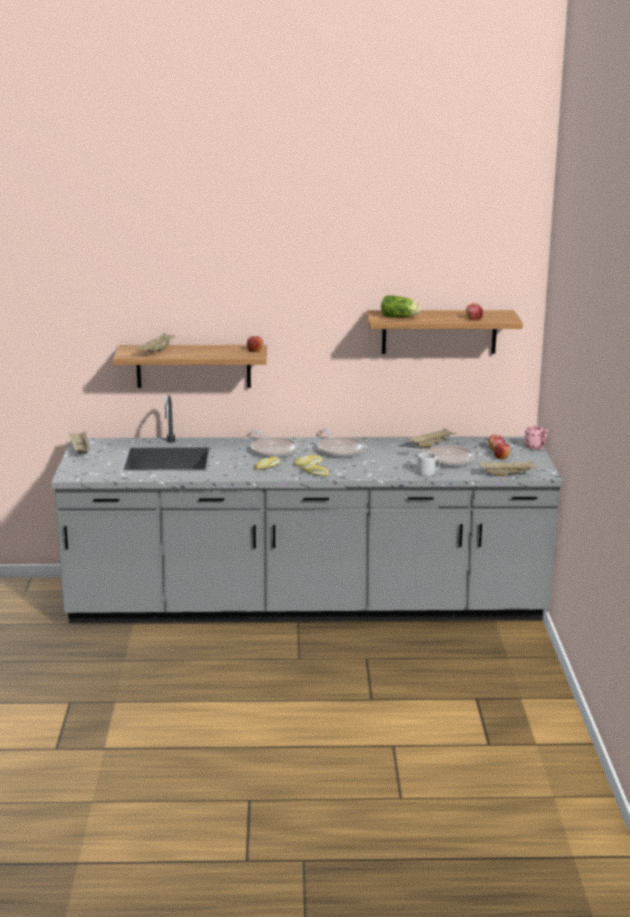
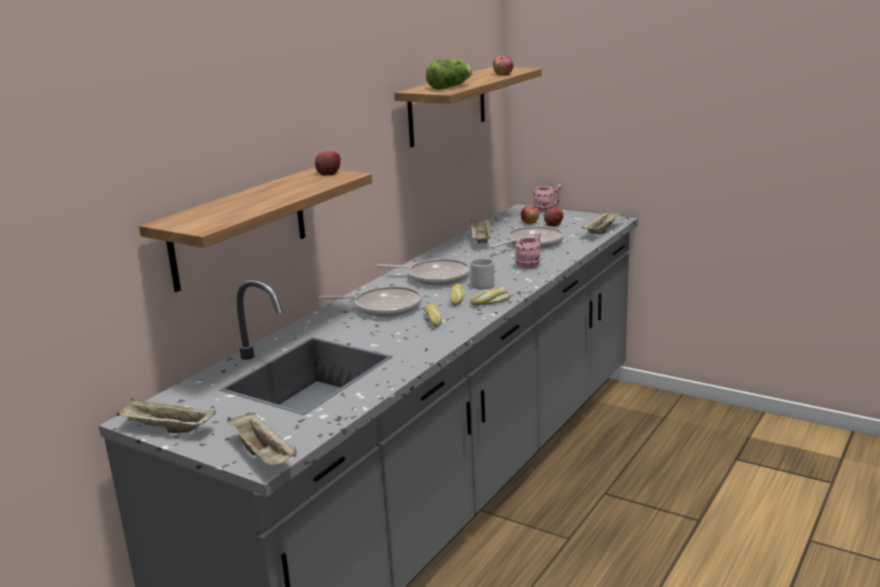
camera: 55 degrees left, 0 degrees up
beige tray [136,333,175,352] -> beige tray moved to [227,412,297,465]
grey mug [417,452,440,476] -> grey mug moved to [470,258,495,290]
none -> pink mug [515,232,541,268]

